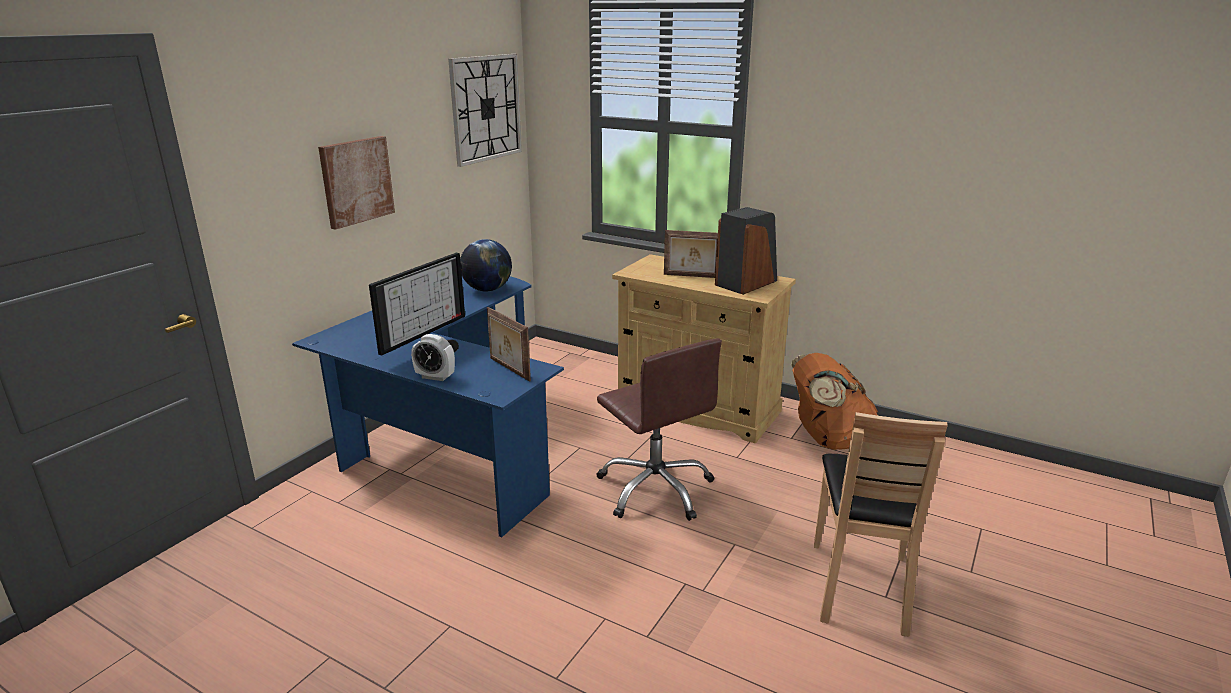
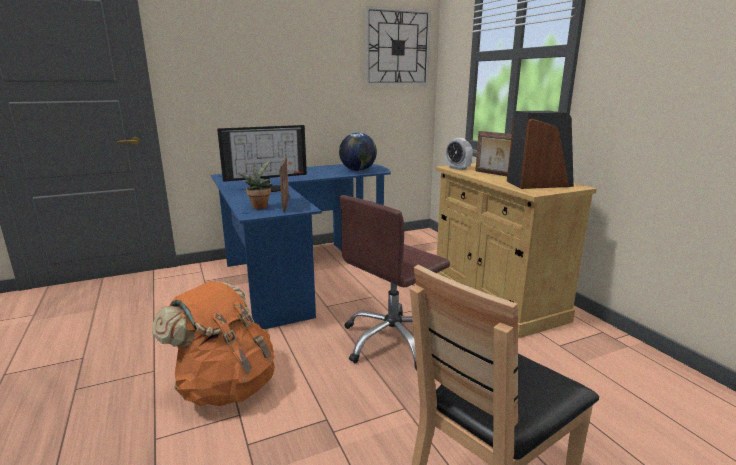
camera: 35 degrees right, 5 degrees down
picture [318,136,395,230] -> none
alarm clock [411,334,455,381] -> alarm clock moved to [446,138,473,170]
brown office chair [596,338,722,521] -> brown office chair turned 45 degrees clockwise [340,195,450,370]
orange backpack [791,353,878,450] -> orange backpack moved to [152,281,275,406]
none -> potted plant [238,160,273,209]

